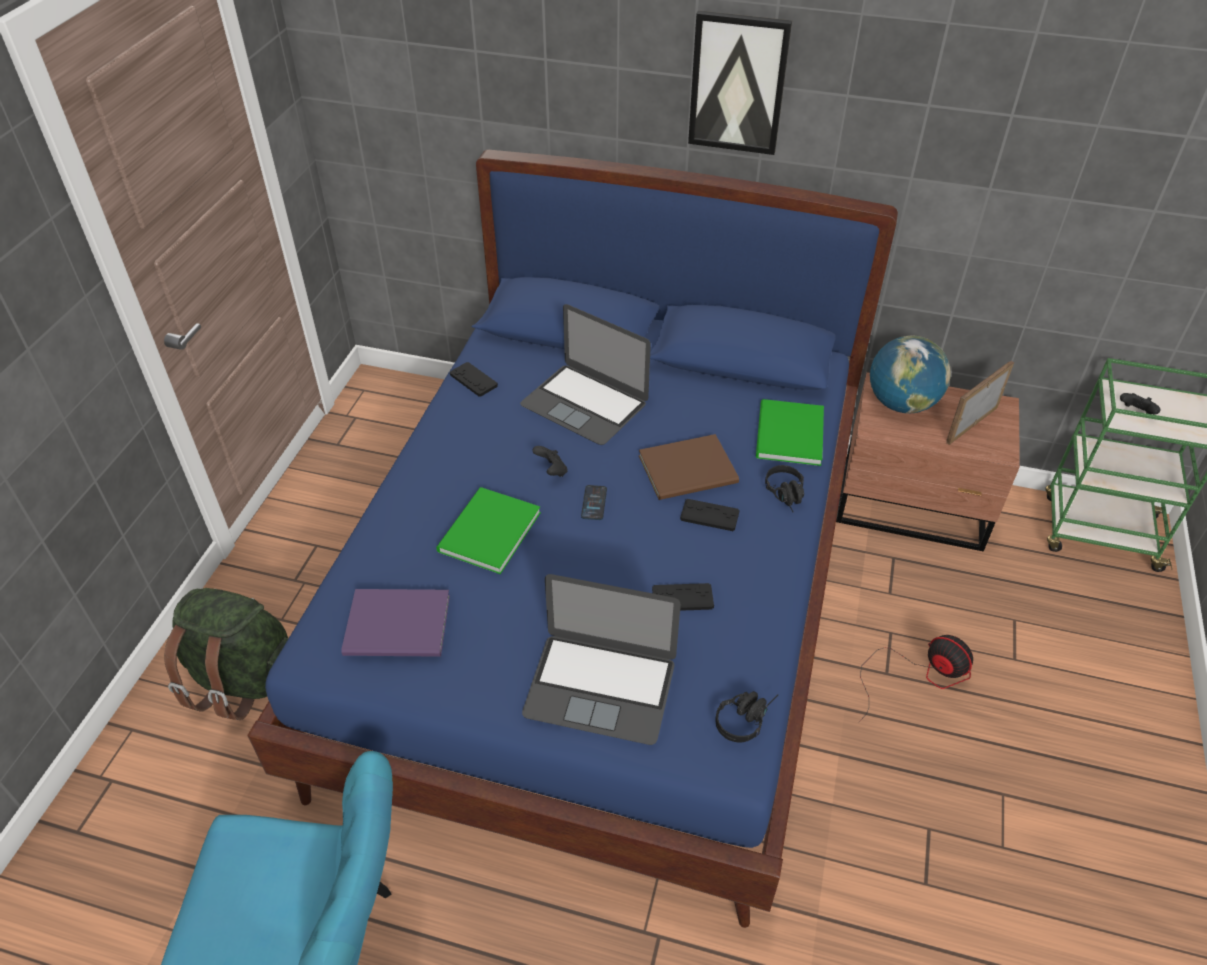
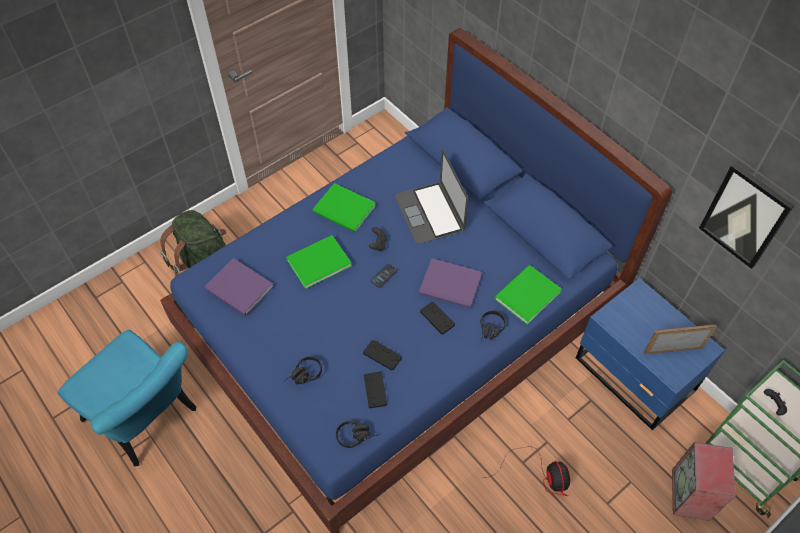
camera: 35 degrees right, 10 degrees up
black game controller [450,362,498,397] -> black game controller moved to [364,372,387,408]
laptop [522,574,681,745] -> black headphones [283,356,322,385]
brown book [639,434,739,500] -> purple book [419,258,482,308]
picture [688,10,792,155] -> picture moved to [699,163,795,269]
brown nightstand [836,372,1020,552] -> blue nightstand [576,278,725,430]
globe [870,335,951,414] -> none
none -> green book [313,183,376,232]
none -> speaker [672,442,736,521]

